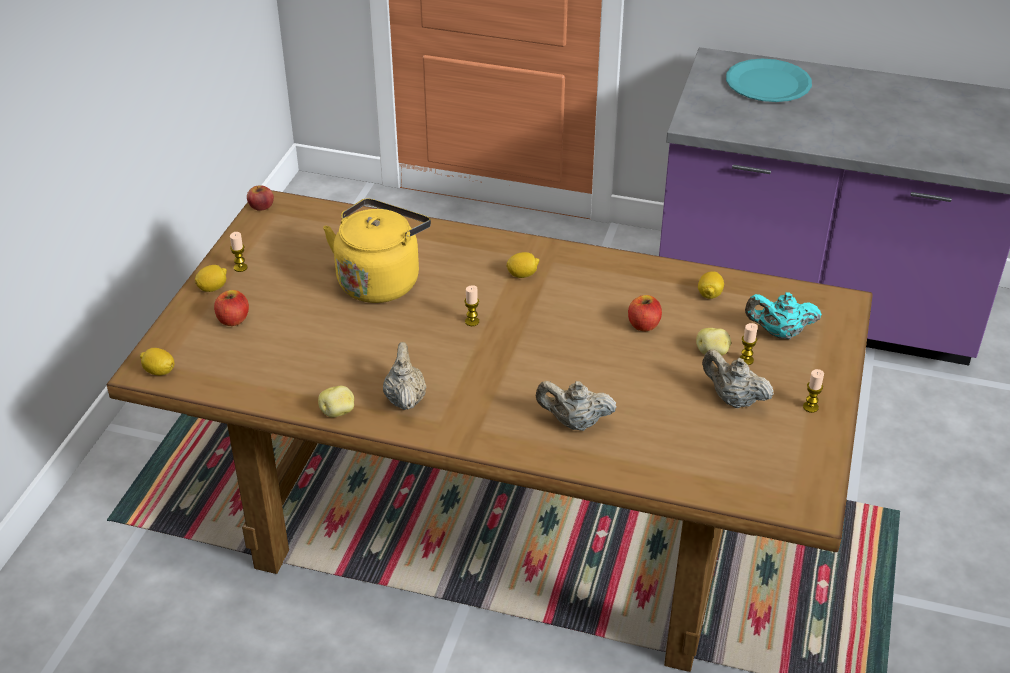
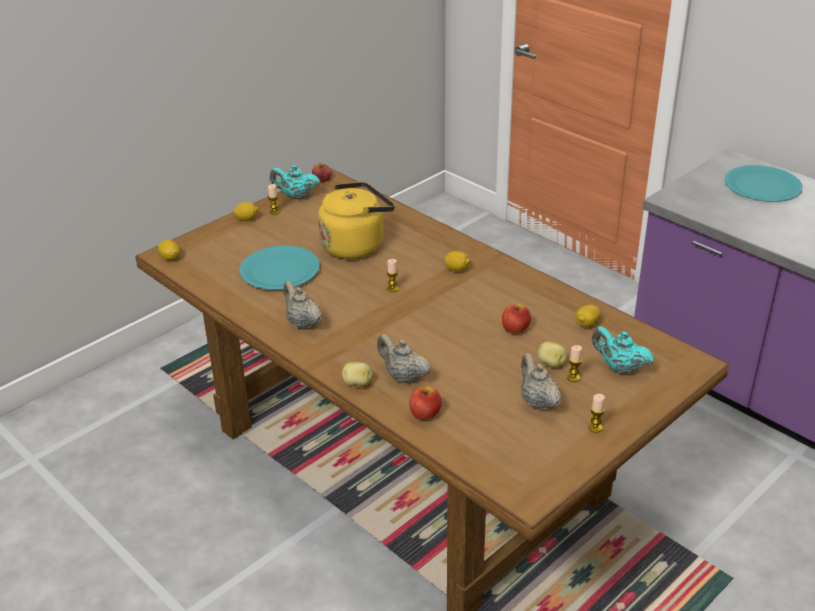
camera: 30 degrees right, 5 degrees down
apple [214,290,249,326] -> apple moved to [409,386,442,420]
potato [318,386,354,417] -> potato moved to [342,362,373,387]
beige teapot [383,342,427,410] -> beige teapot turned 60 degrees counterclockwise [284,281,322,328]
none -> turquoise plate [239,246,320,290]
none -> turquoise teapot [270,165,320,200]

